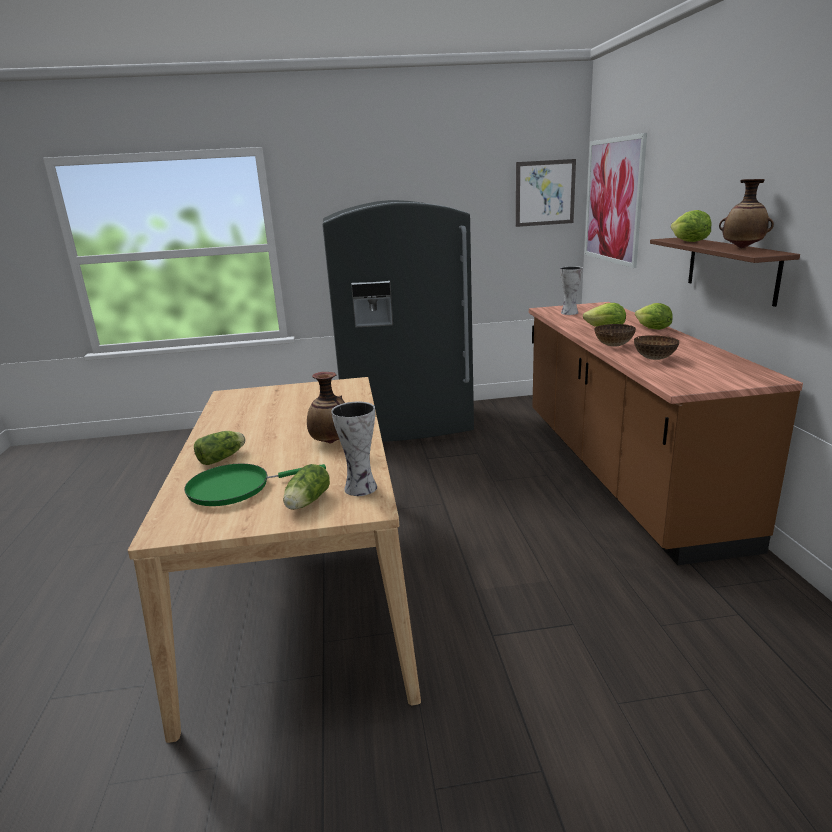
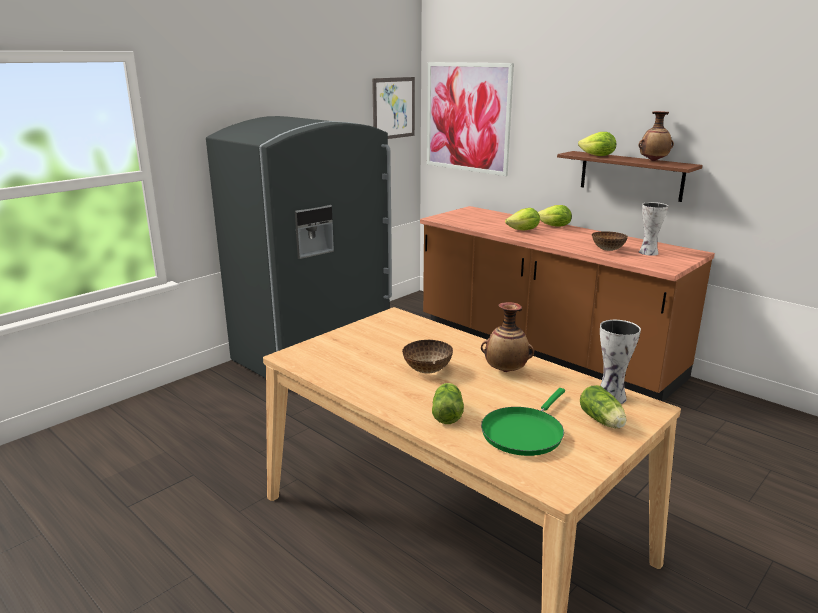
camera: 40 degrees left, 0 degrees up
vase [560,266,583,315] -> vase moved to [639,202,668,256]
bowl [594,324,636,347] -> bowl moved to [402,340,453,374]

